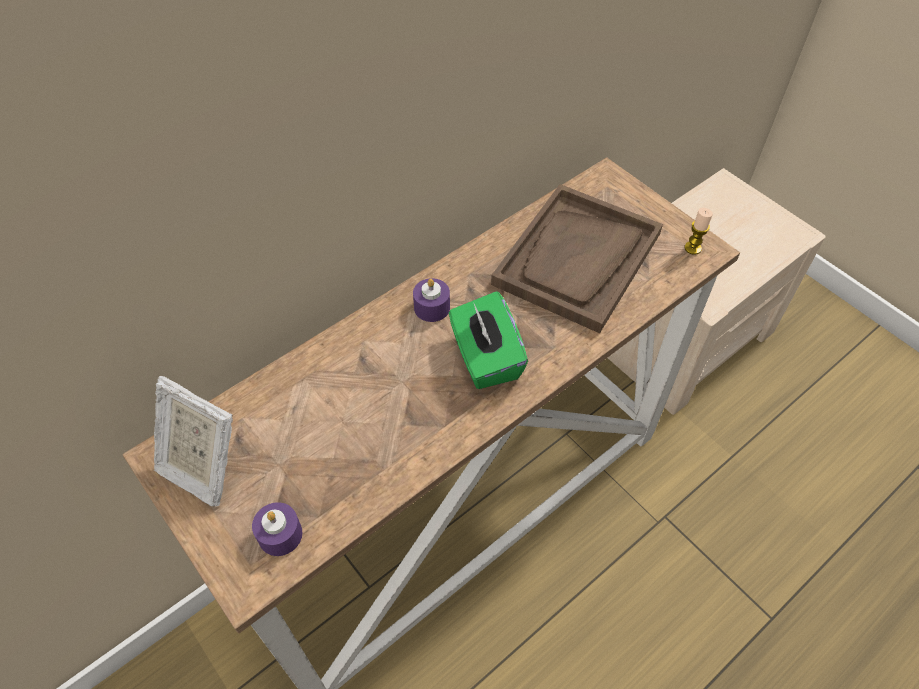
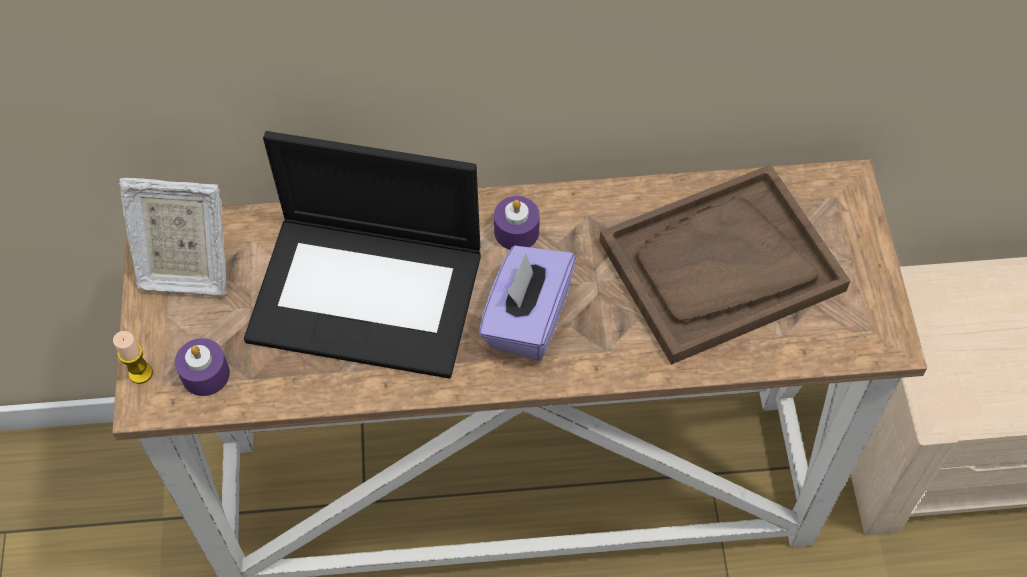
camera: 35 degrees right, 5 degrees up
picture frame [154,376,233,506] -> picture frame turned 60 degrees counterclockwise [119,178,226,297]
green tissue box [449,291,528,389] -> purple tissue box [479,246,576,361]
candle [685,208,713,255] -> candle moved to [113,331,153,384]
none -> laptop [244,131,481,378]

